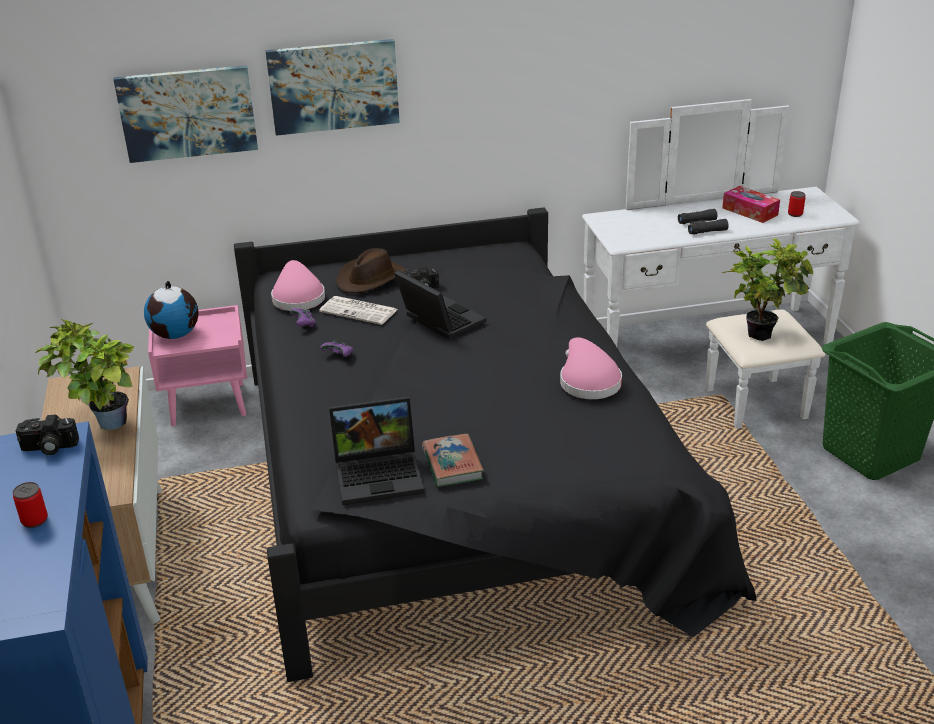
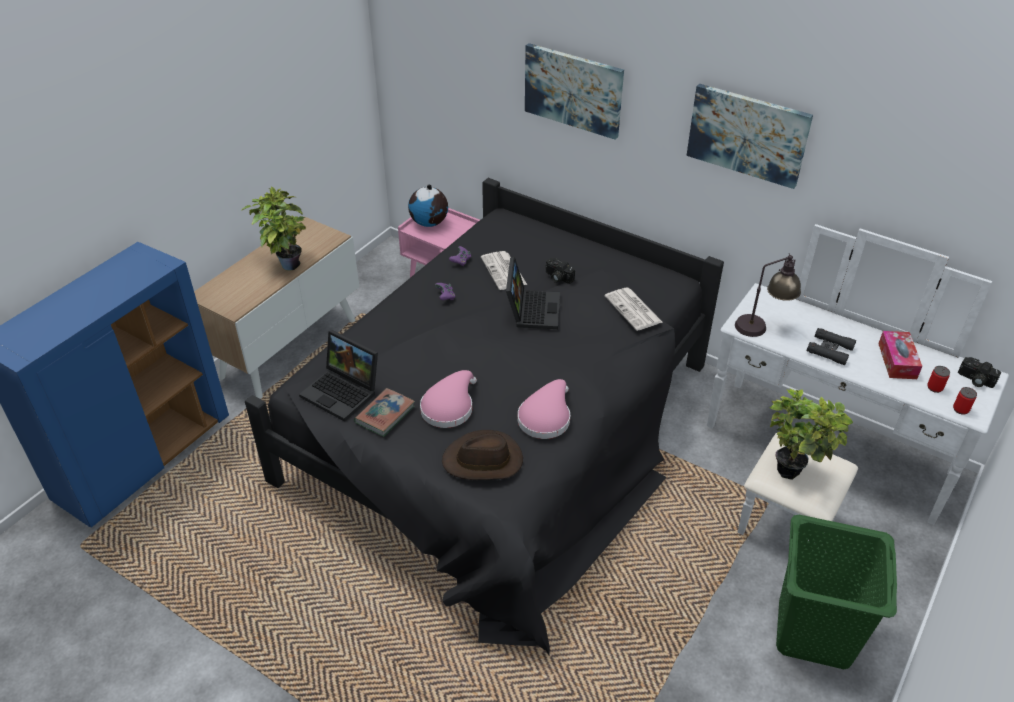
camera: 45 degrees right, 10 degrees up
can [13,482,48,528] -> can moved to [953,387,977,415]
camera [16,414,79,455] -> camera moved to [958,357,1002,388]
picture [113,65,258,163] -> picture moved to [686,84,813,189]
pink hat [271,260,325,311] -> pink hat moved to [420,370,477,428]
brown hat [336,248,406,293] -> brown hat moved to [442,430,523,480]
none -> newspaper [605,287,662,331]
none -> table lamp [735,253,801,337]

